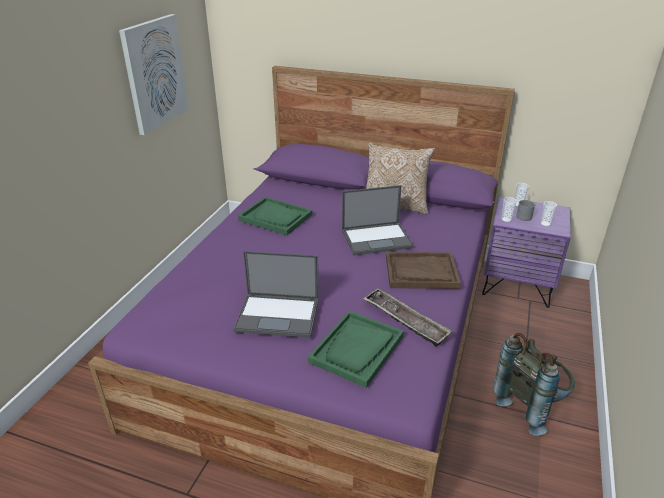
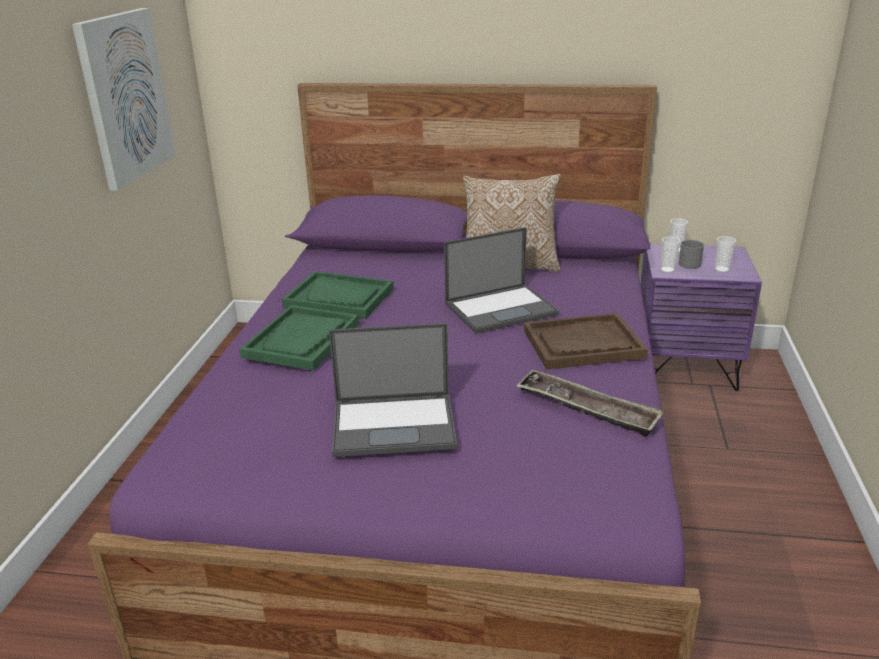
camera: 10 degrees left, 5 degrees down
green tray [308,311,404,388] -> green tray moved to [240,305,359,371]
grey backpack [493,333,575,436] -> none

